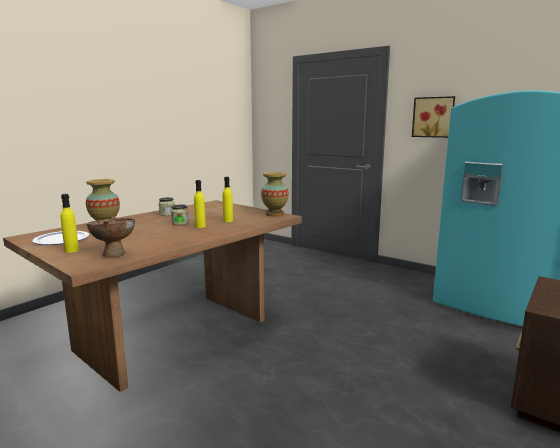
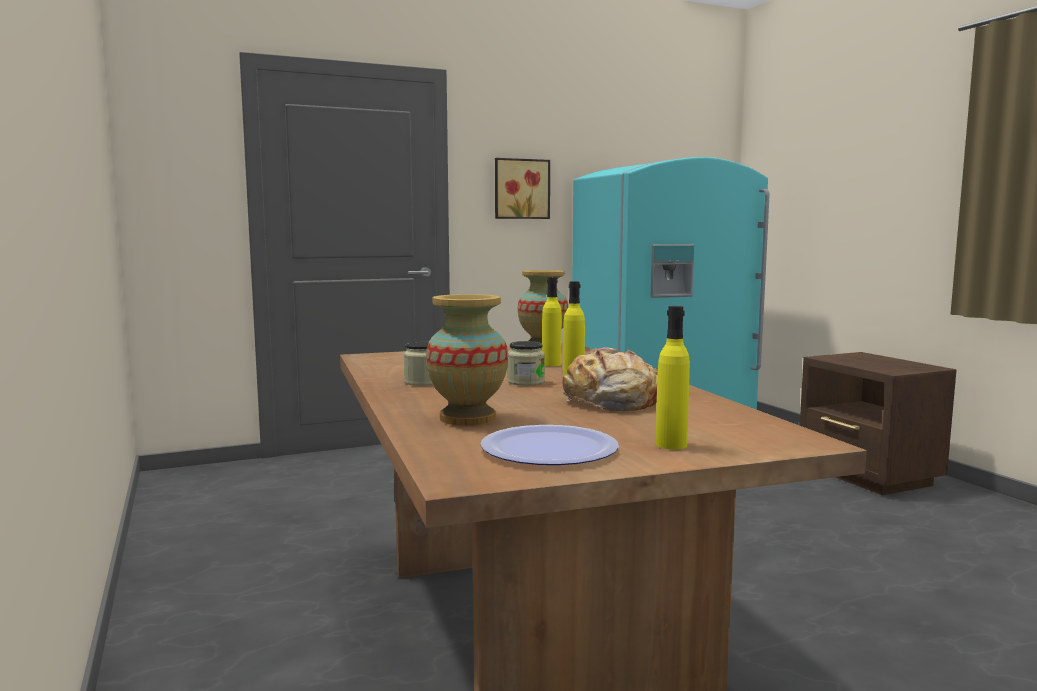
camera: 60 degrees left, 5 degrees down
brown bowl [87,216,135,257] -> none
none -> bread [562,347,658,411]

